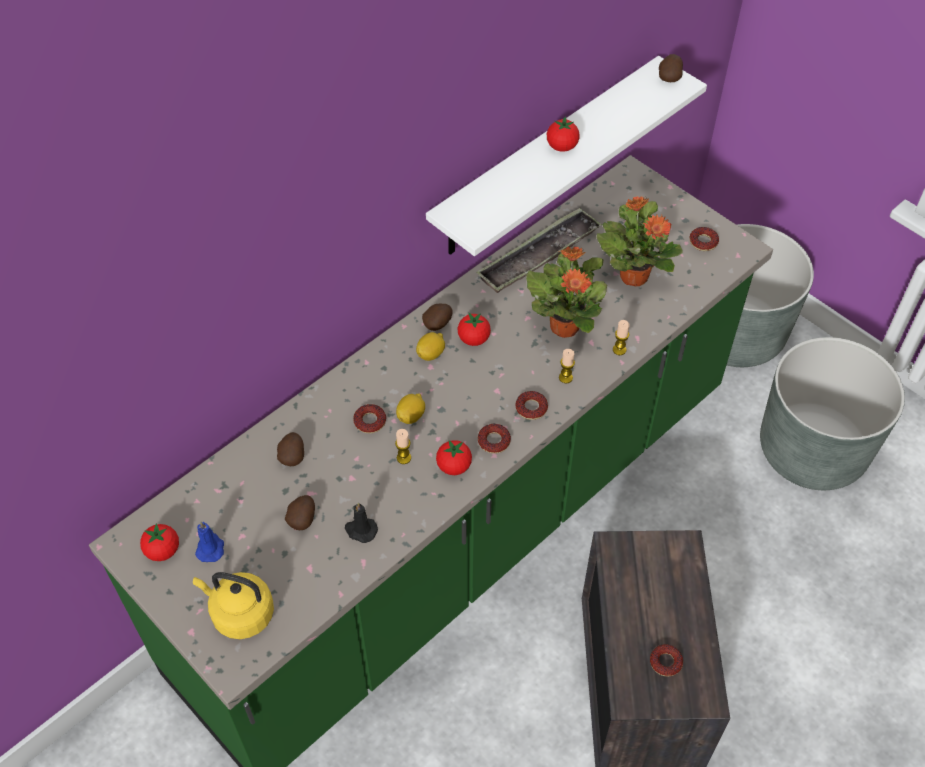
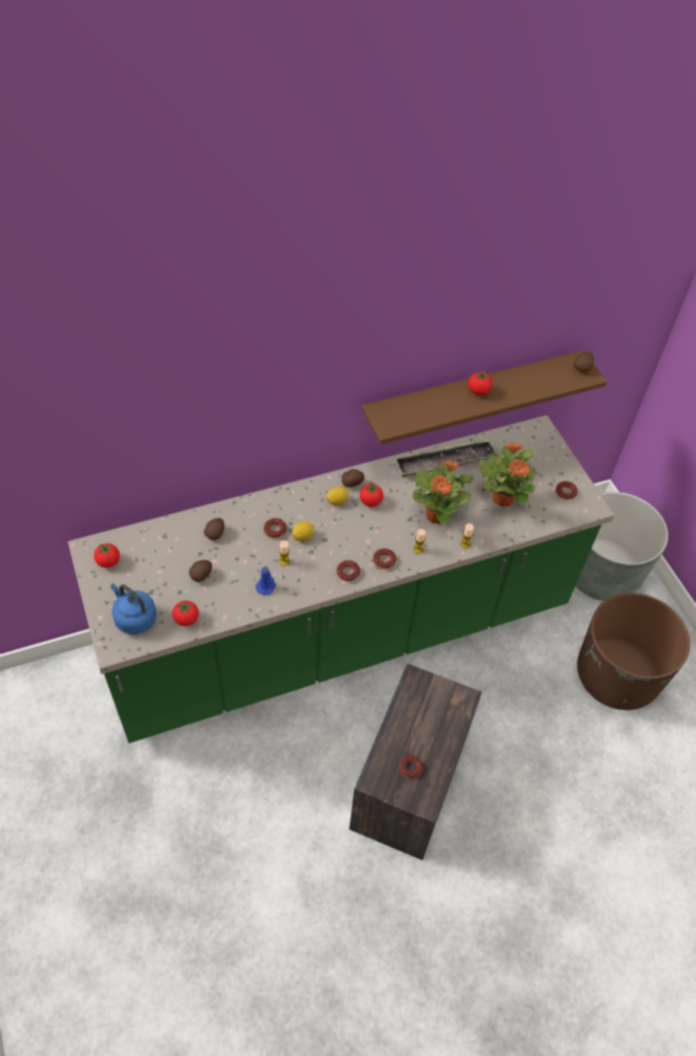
camera: 20 degrees right, 0 degrees up
yellow kettle [193,572,274,639] -> blue kettle [111,583,156,634]
blue candle [195,522,224,562] -> blue candle moved to [255,566,276,595]
black candle [345,502,378,543] -> none
white shelf [426,56,707,256] -> brown shelf [362,350,607,444]
tomato [436,440,472,475] -> tomato moved to [172,600,199,626]
grey planter [760,337,905,490] -> brown planter [577,593,690,710]

